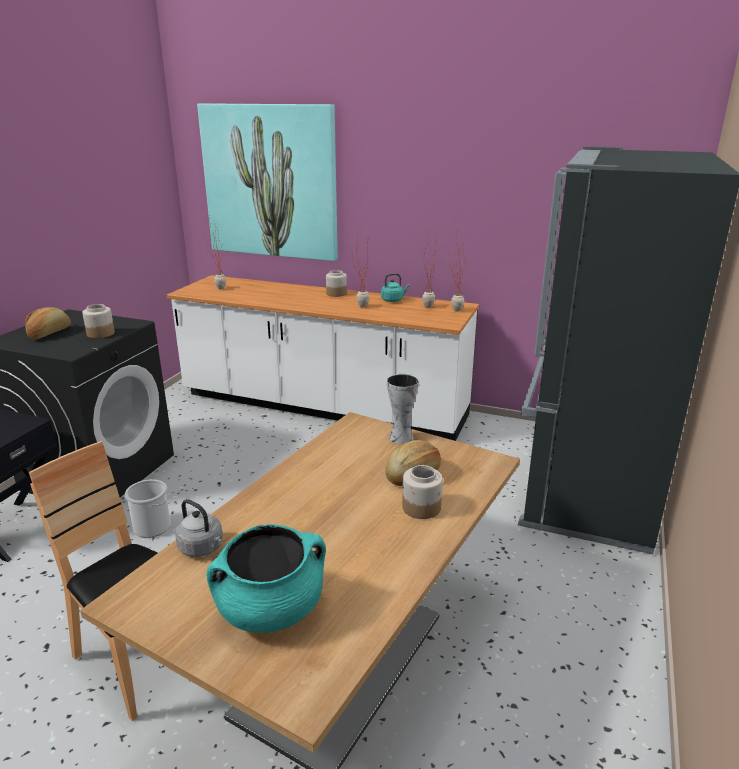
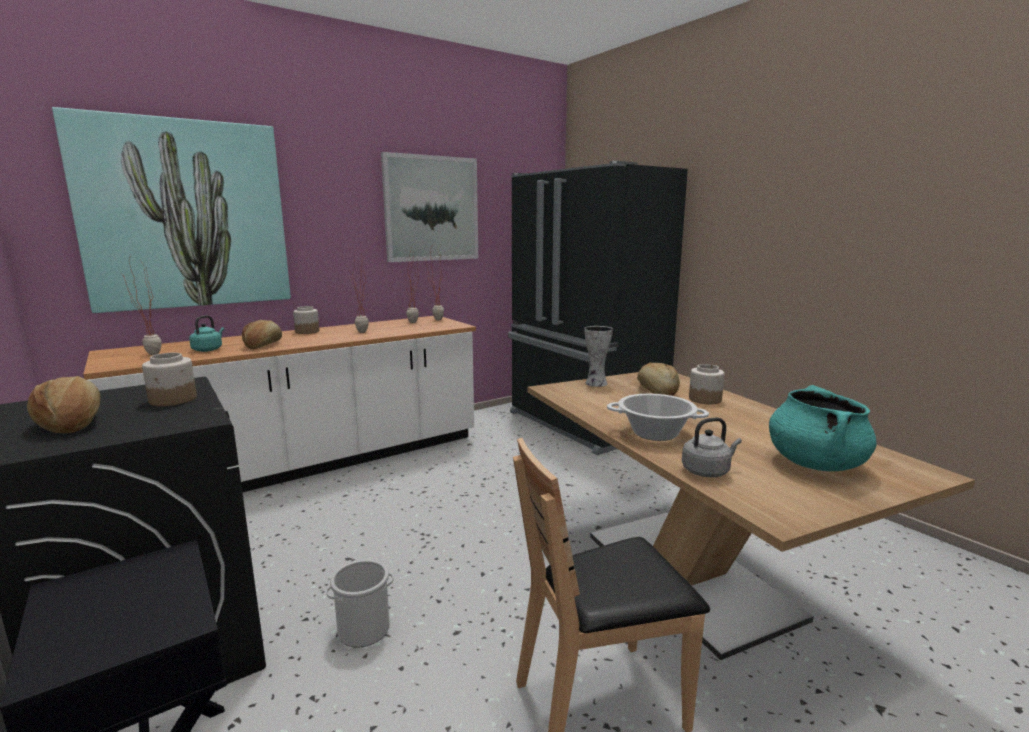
camera: 55 degrees left, 10 degrees down
turquoise kettle [381,273,410,302] -> turquoise kettle moved to [189,315,224,352]
none -> bread [242,320,282,349]
none -> picture [381,152,478,262]
none -> cooking pot [607,394,709,441]

